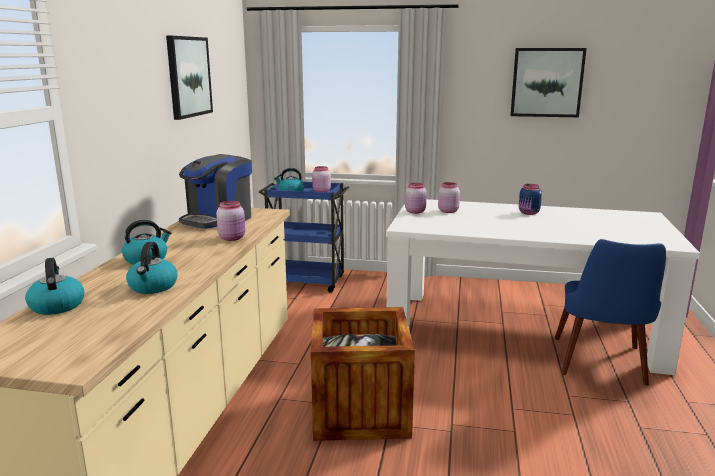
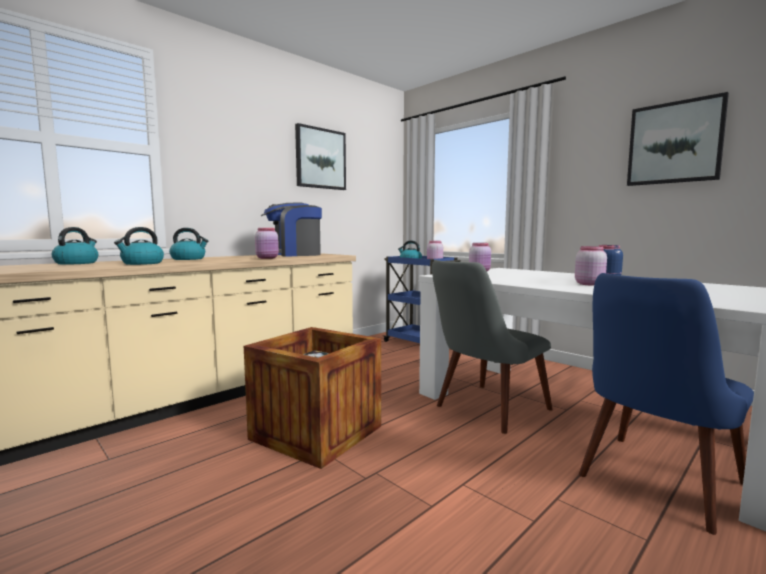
camera: 35 degrees right, 10 degrees down
pink jar [438,182,460,213] -> pink jar moved to [575,246,607,286]
none -> grey chair [432,260,553,434]

